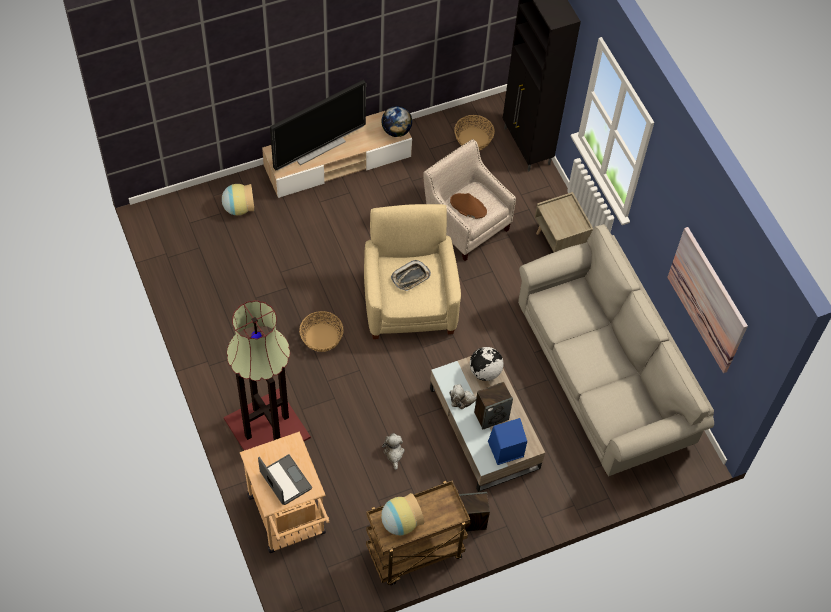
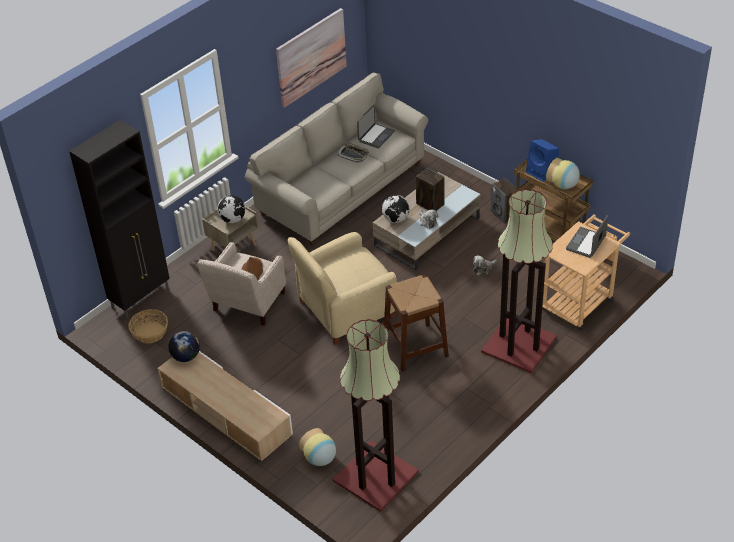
camera: 110 degrees left, 15 degrees down
television [270,80,366,171] -> none
basket [299,311,344,352] -> brown stool [384,274,449,372]
tray [391,260,431,291] -> tray moved to [338,144,369,163]
blue speaker [488,418,527,465] -> blue speaker moved to [526,139,559,182]
none -> globe [217,195,245,223]
none -> floor lamp [333,319,419,512]
none -> laptop [357,105,395,149]

